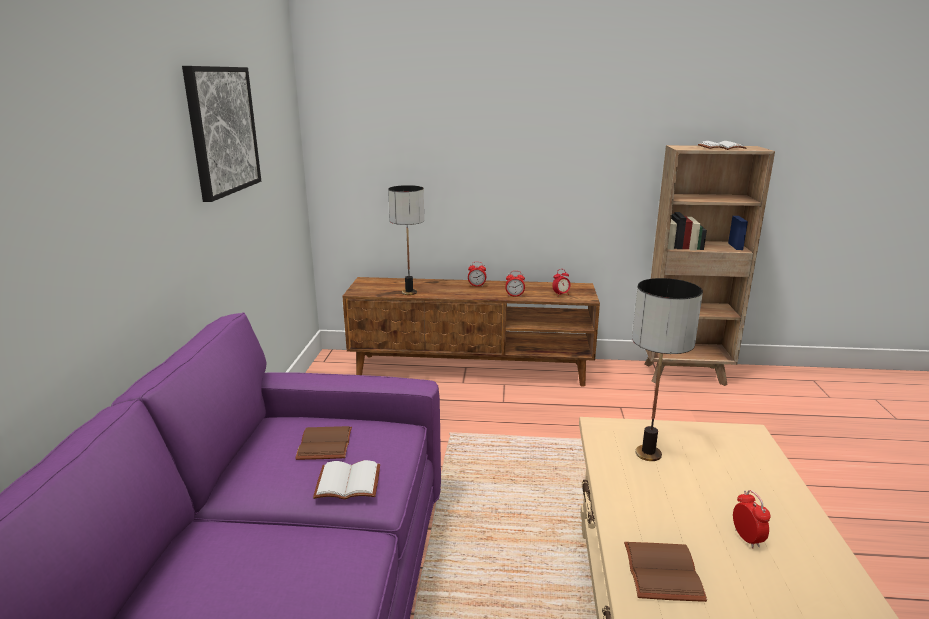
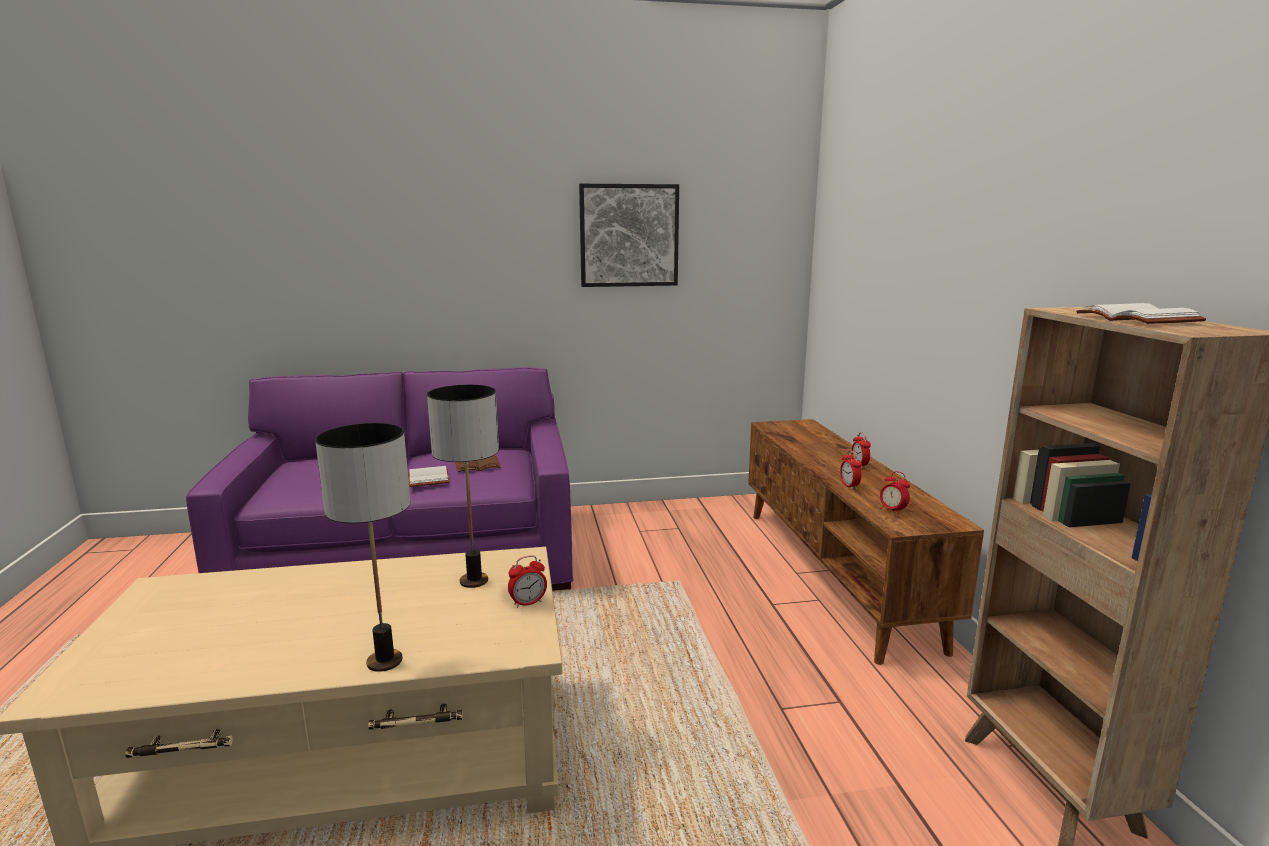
camera: 75 degrees right, 5 degrees down
table lamp [388,185,424,295] -> table lamp moved to [315,423,411,672]
brown book [624,542,707,602] -> none
alarm clock [733,490,770,549] -> alarm clock moved to [508,555,547,608]

